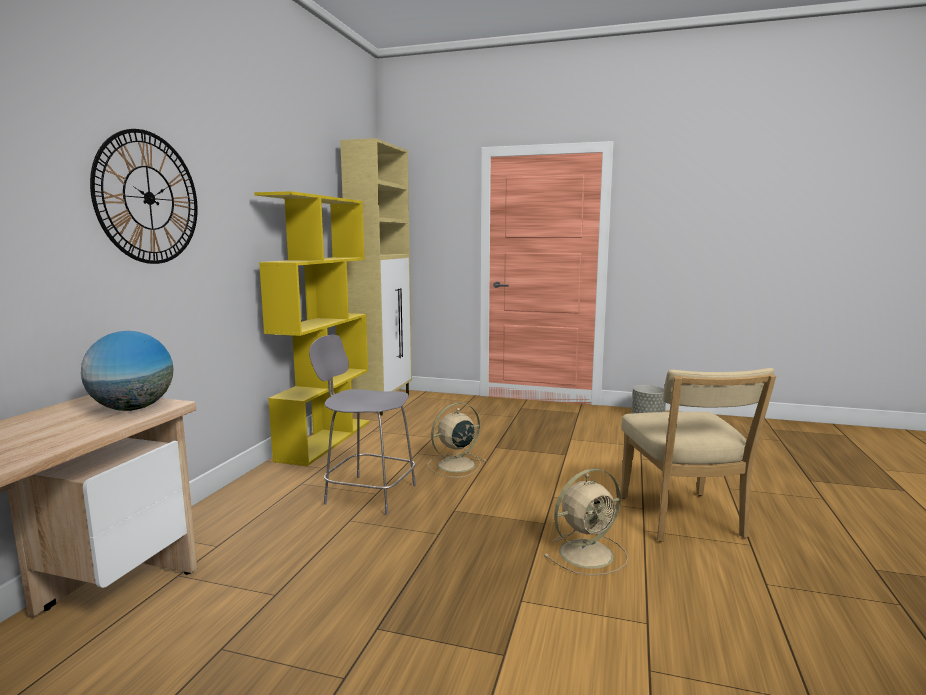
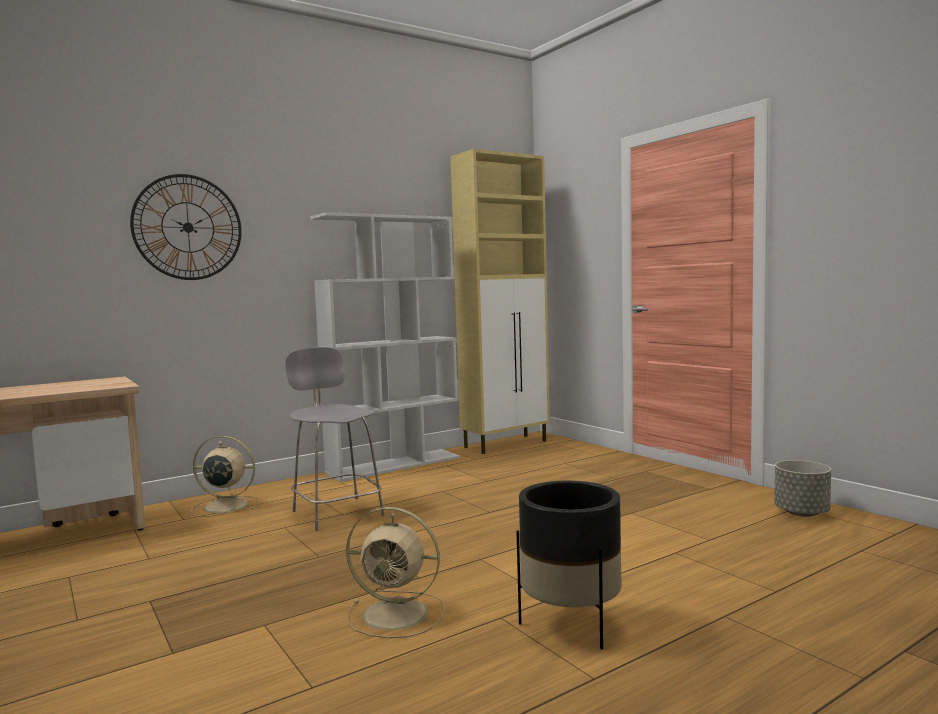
camera: 40 degrees right, 5 degrees down
globe [81,331,174,411] -> none
yellow bookcase [254,191,370,466] -> white bookcase [311,212,460,482]
beige fan [428,403,486,478] -> beige fan moved to [191,436,259,517]
beige chair [621,368,776,542] -> black planter [516,481,622,650]

